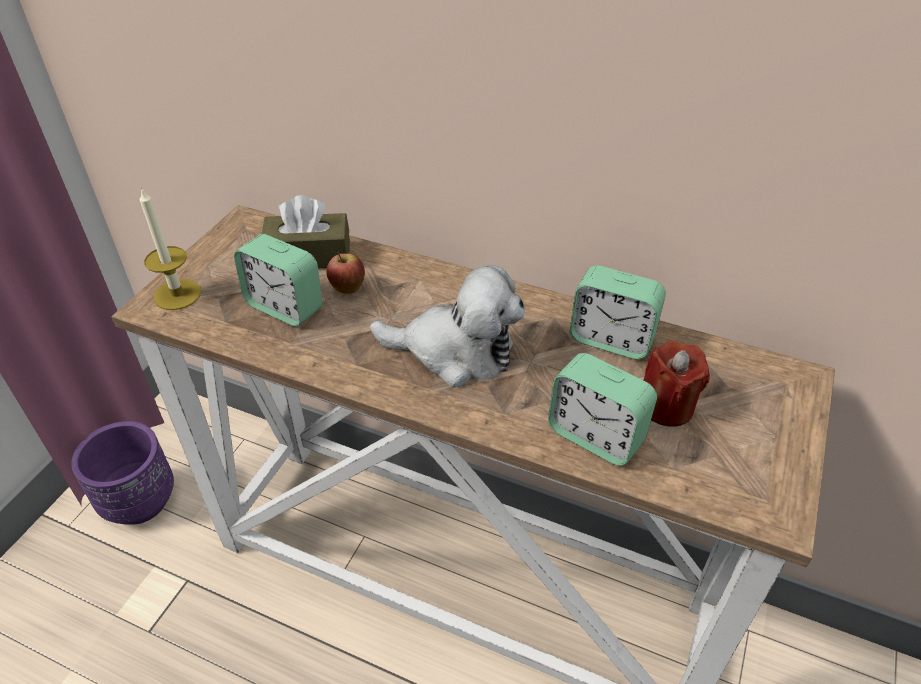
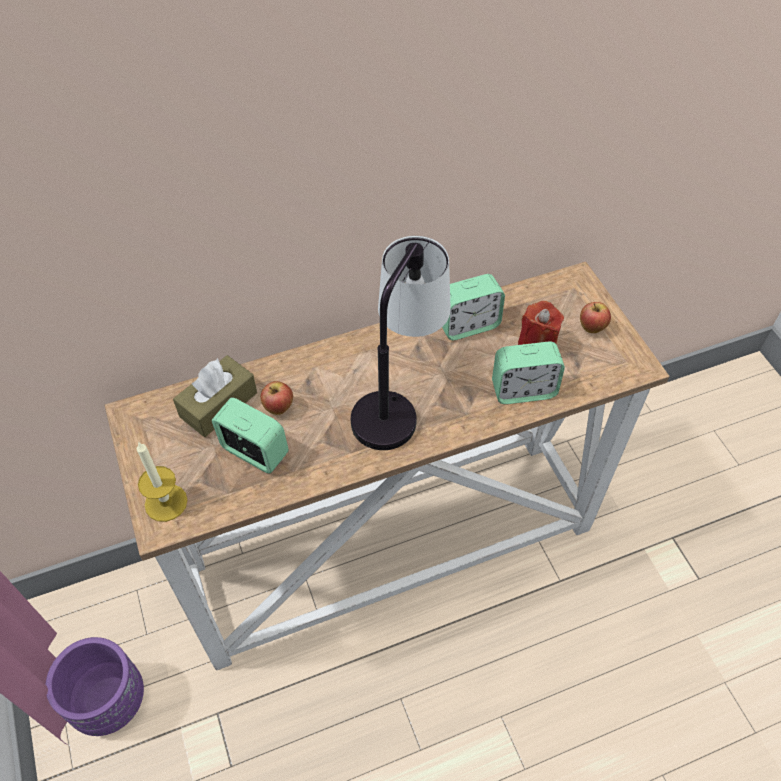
camera: 45 degrees left, 10 degrees up
alarm clock [234,234,322,327] -> alarm clock turned 135 degrees counterclockwise [212,397,289,473]
plush toy [370,265,525,387] -> table lamp [351,236,451,450]
none -> apple [580,302,611,333]

